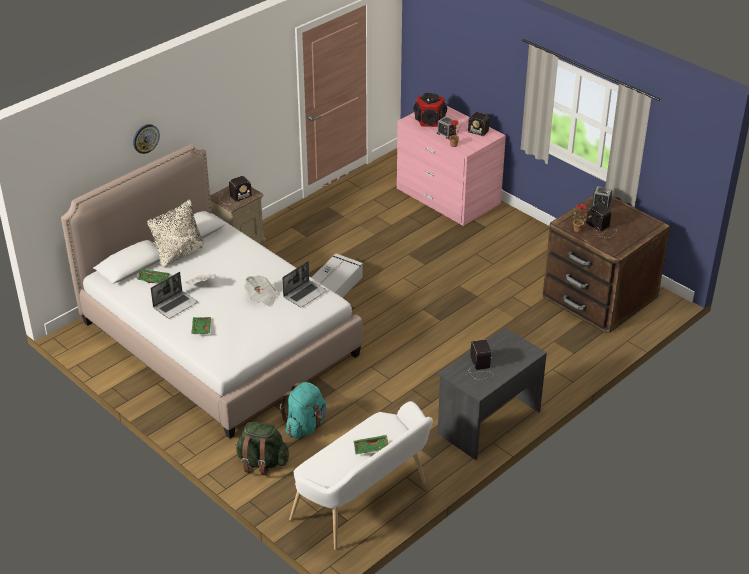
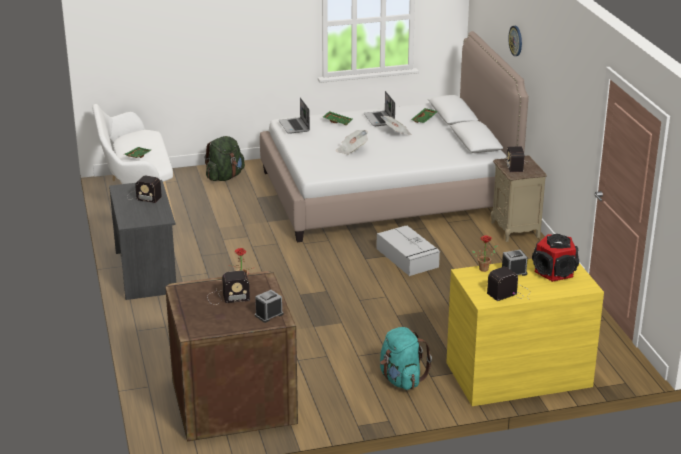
camera: 120 degrees right, 10 degrees down
beige pillow [147,200,204,268] -> none
turquoise backpack [280,382,326,438] -> turquoise backpack moved to [380,327,432,390]
laptop [282,261,327,307] -> laptop moved to [279,98,310,134]
pink dresser [397,106,506,226] -> yellow dresser [446,259,604,406]

